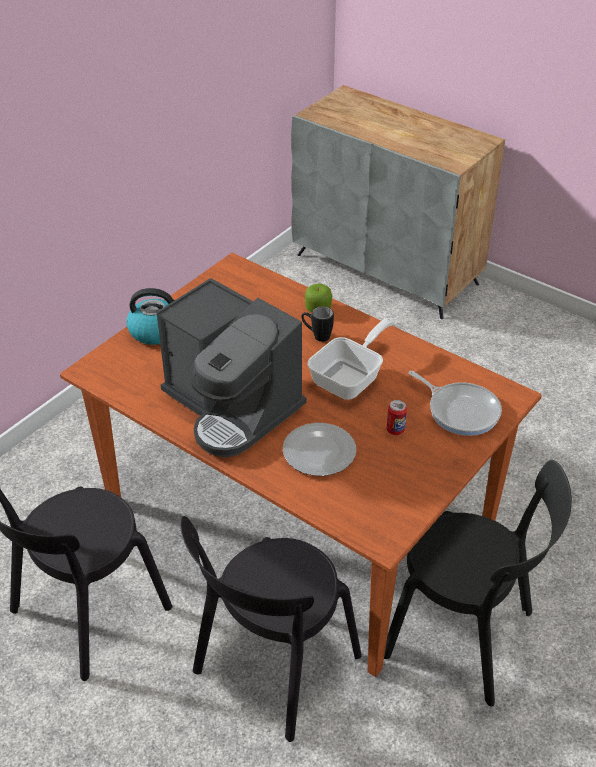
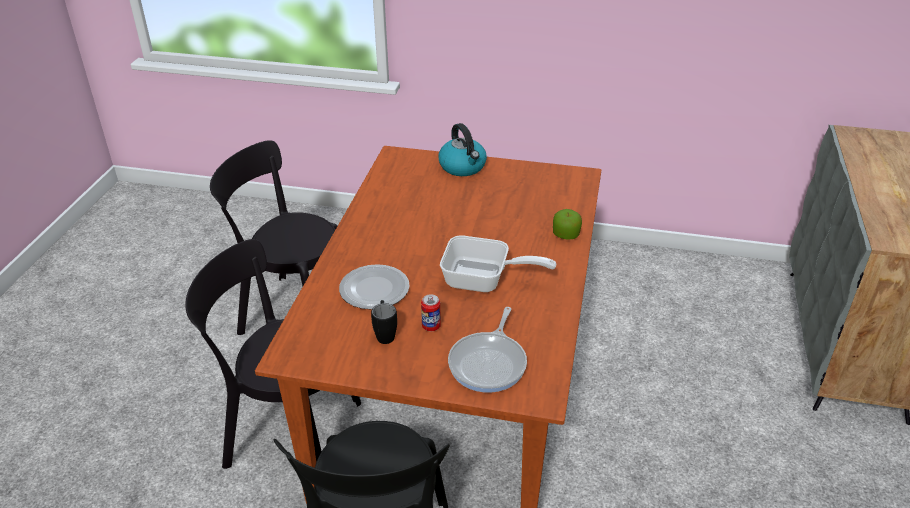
camera: 65 degrees right, 5 degrees down
coffee machine [157,278,307,457] -> none
black mug [301,306,334,342] -> black mug moved to [371,300,397,344]

